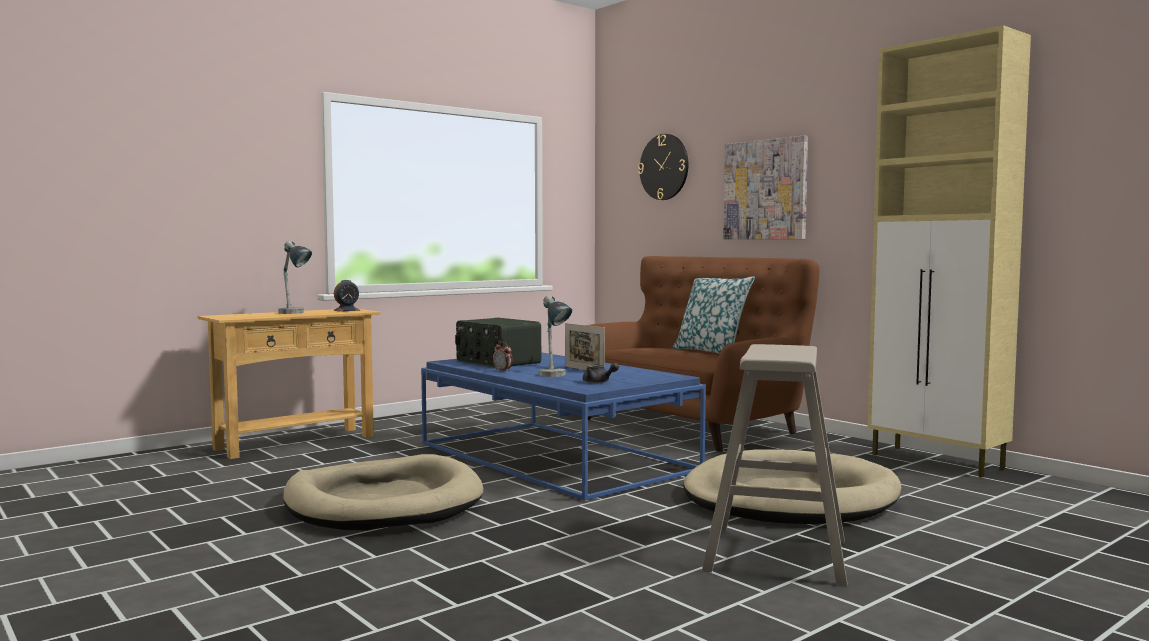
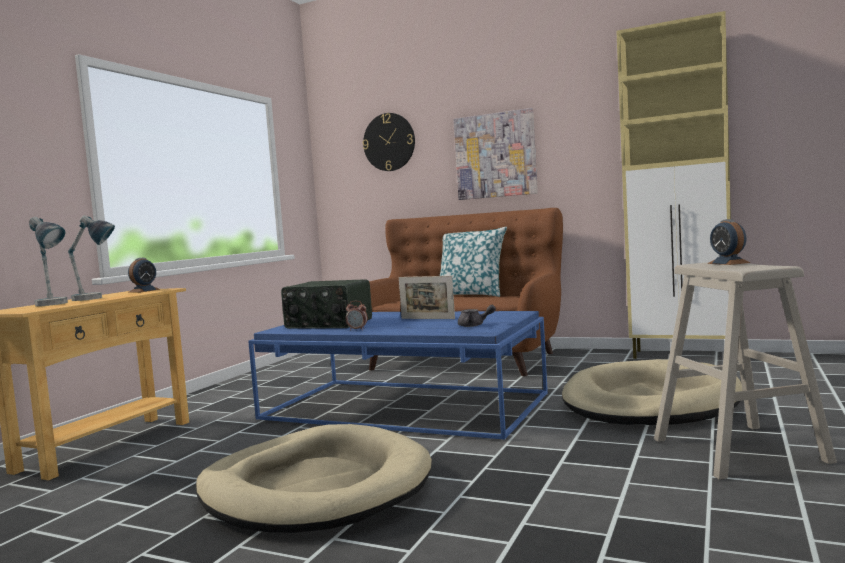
camera: 25 degrees left, 0 degrees up
table lamp [539,295,572,377] -> table lamp moved to [29,217,68,306]
none -> alarm clock [708,219,750,265]

